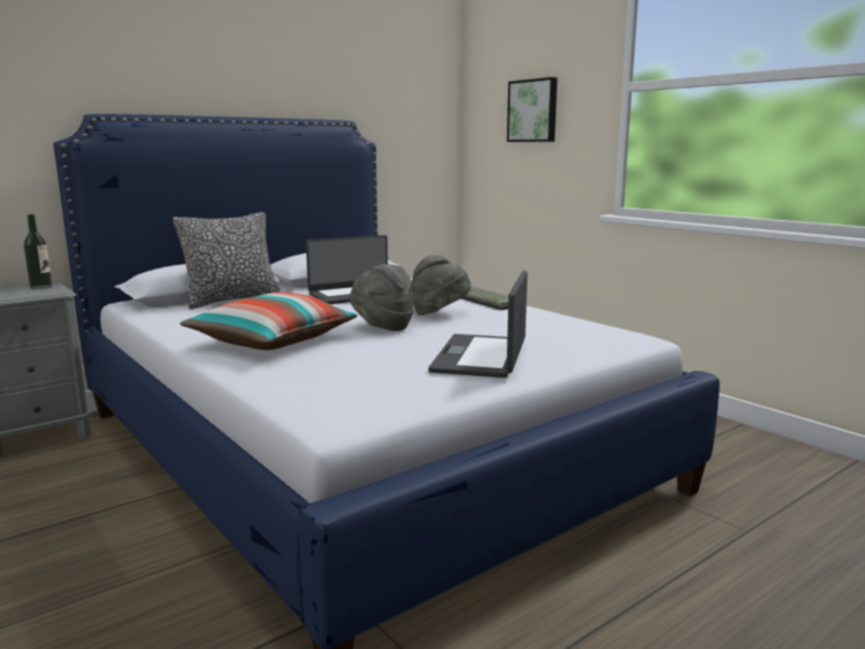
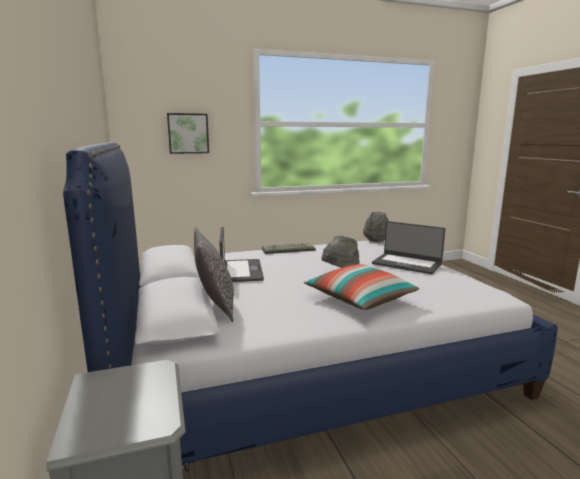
camera: 70 degrees left, 0 degrees up
bottle [24,214,52,289] -> none
grey hat [412,256,471,315] -> grey hat moved to [363,211,389,242]

